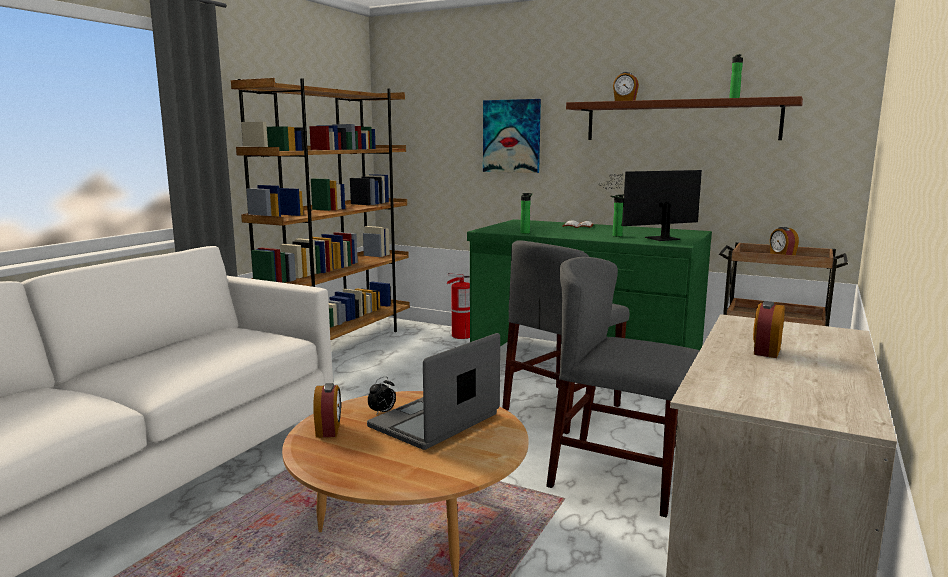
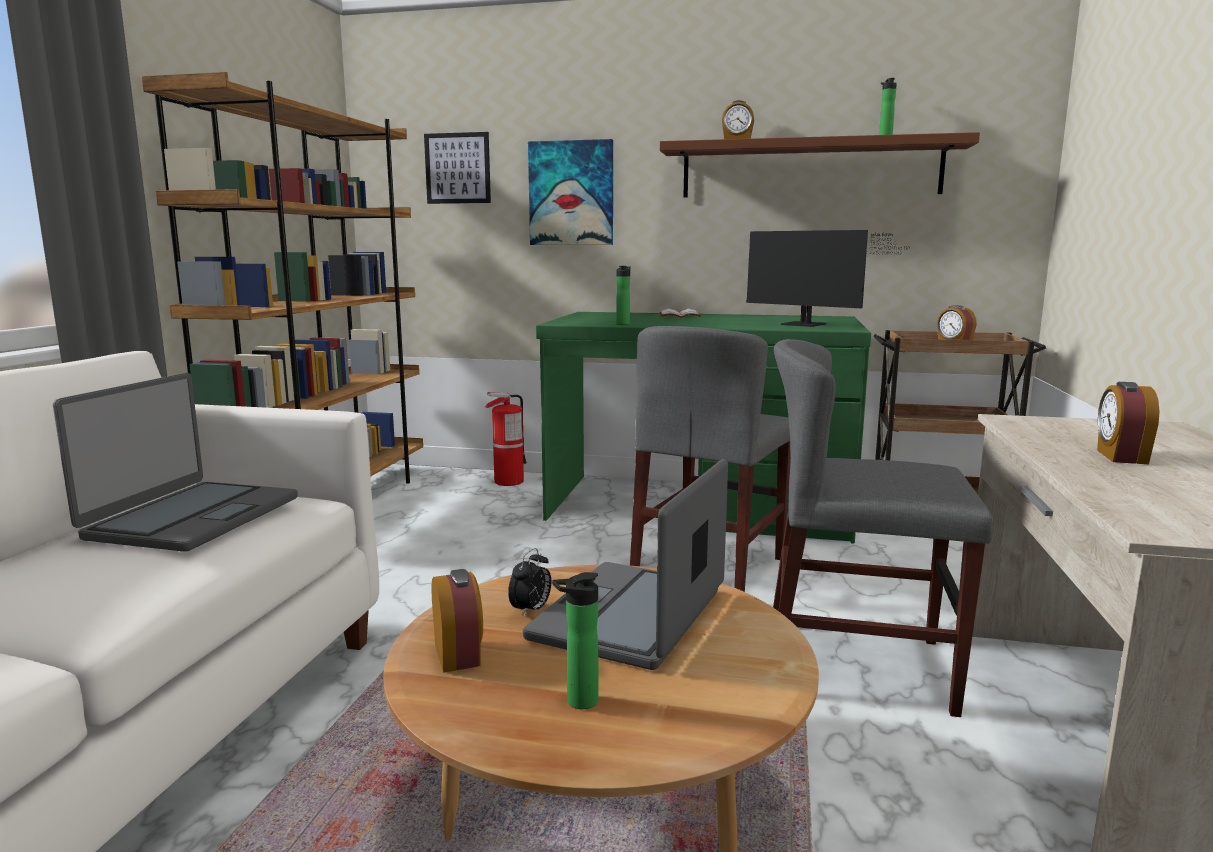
camera: 15 degrees left, 0 degrees up
monitor [601,170,702,241] -> monitor turned 105 degrees counterclockwise [746,230,910,327]
bottle [610,194,624,237] -> bottle moved to [552,572,599,709]
none -> laptop [53,373,298,552]
none -> picture [424,132,491,204]

